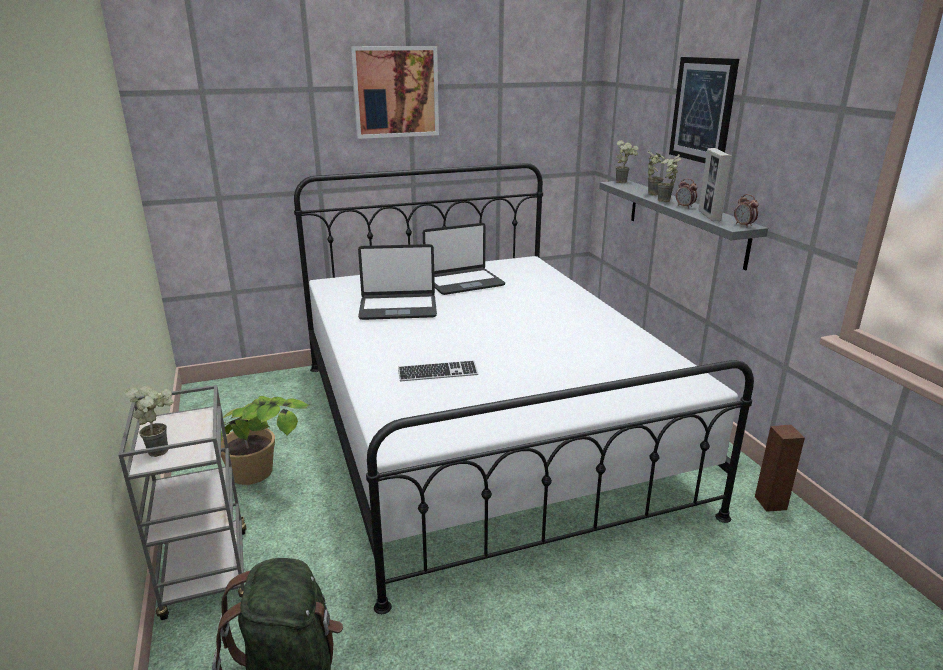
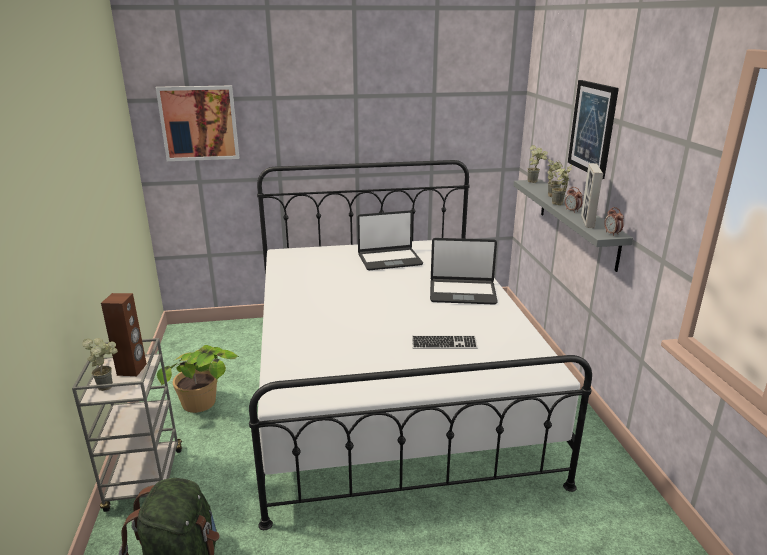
camera: 10 degrees right, 0 degrees up
picture [350,46,439,139] -> picture moved to [156,85,239,161]
laptop [358,244,437,320] -> laptop moved to [430,238,498,304]
keyboard [398,360,478,381] -> keyboard moved to [412,336,478,349]
brown speaker [755,425,805,512] -> brown speaker moved to [101,293,147,376]

